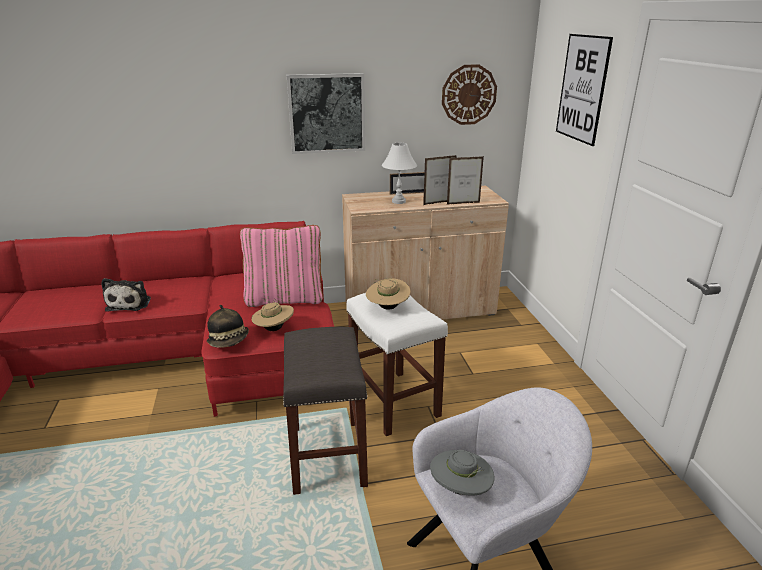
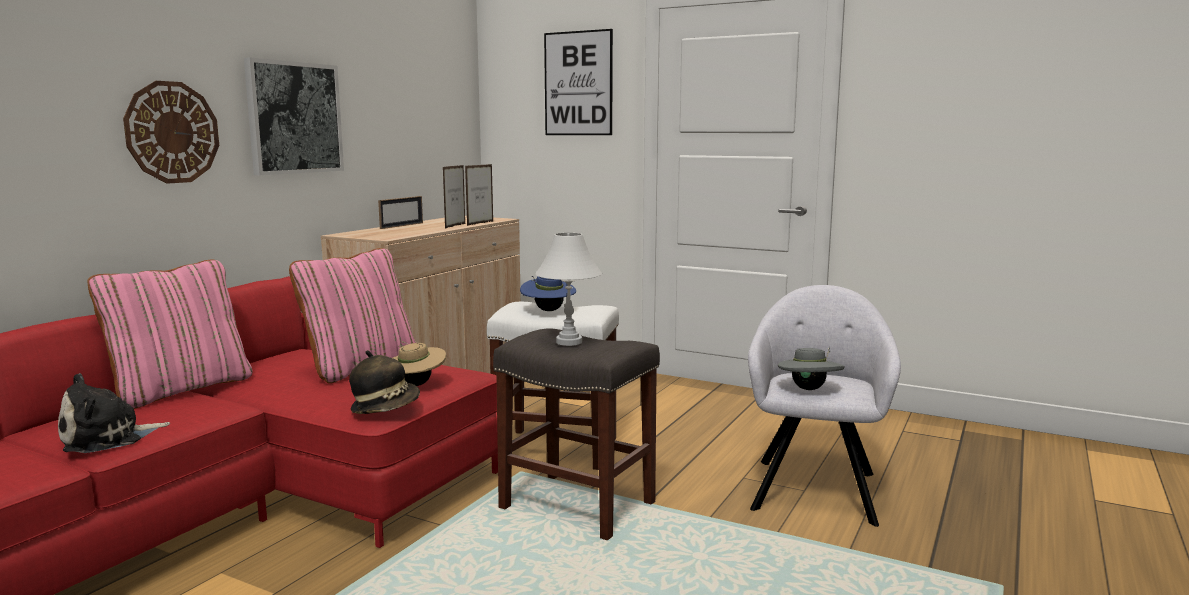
camera: 50 degrees left, 15 degrees down
plush toy [101,278,151,312] -> plush toy turned 105 degrees clockwise [58,373,170,453]
beige hat [366,279,410,310] -> blue hat [520,276,576,311]
white table lamp [382,143,417,204] -> white table lamp moved to [535,233,602,346]
wall clock [442,64,497,125] -> wall clock moved to [123,81,219,184]
none -> pink pillow [87,259,252,409]

